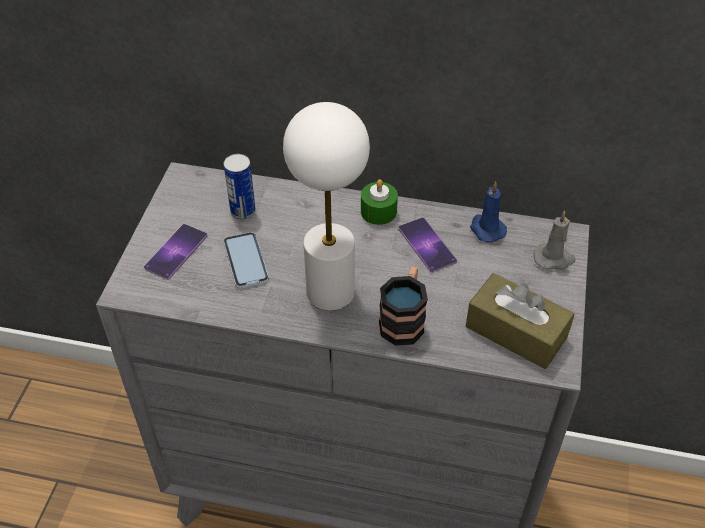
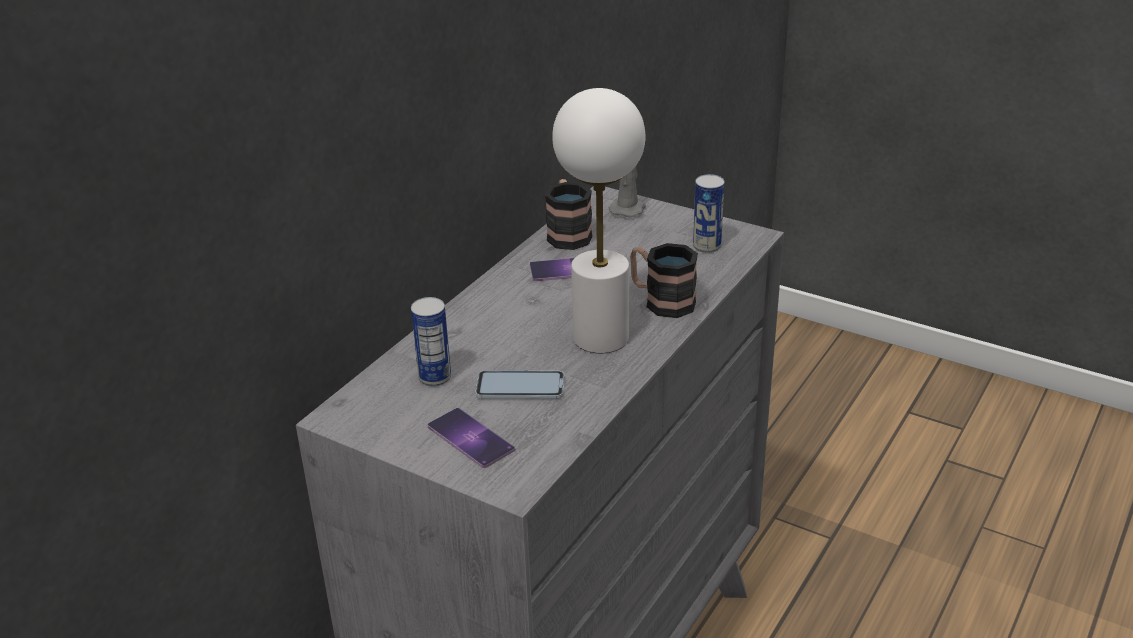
camera: 70 degrees left, 15 degrees down
green candle [361,179,398,225] -> none
brown tissue box [466,273,574,369] -> can [693,174,725,253]
blue candle [470,182,507,243] -> mug [545,179,592,250]

